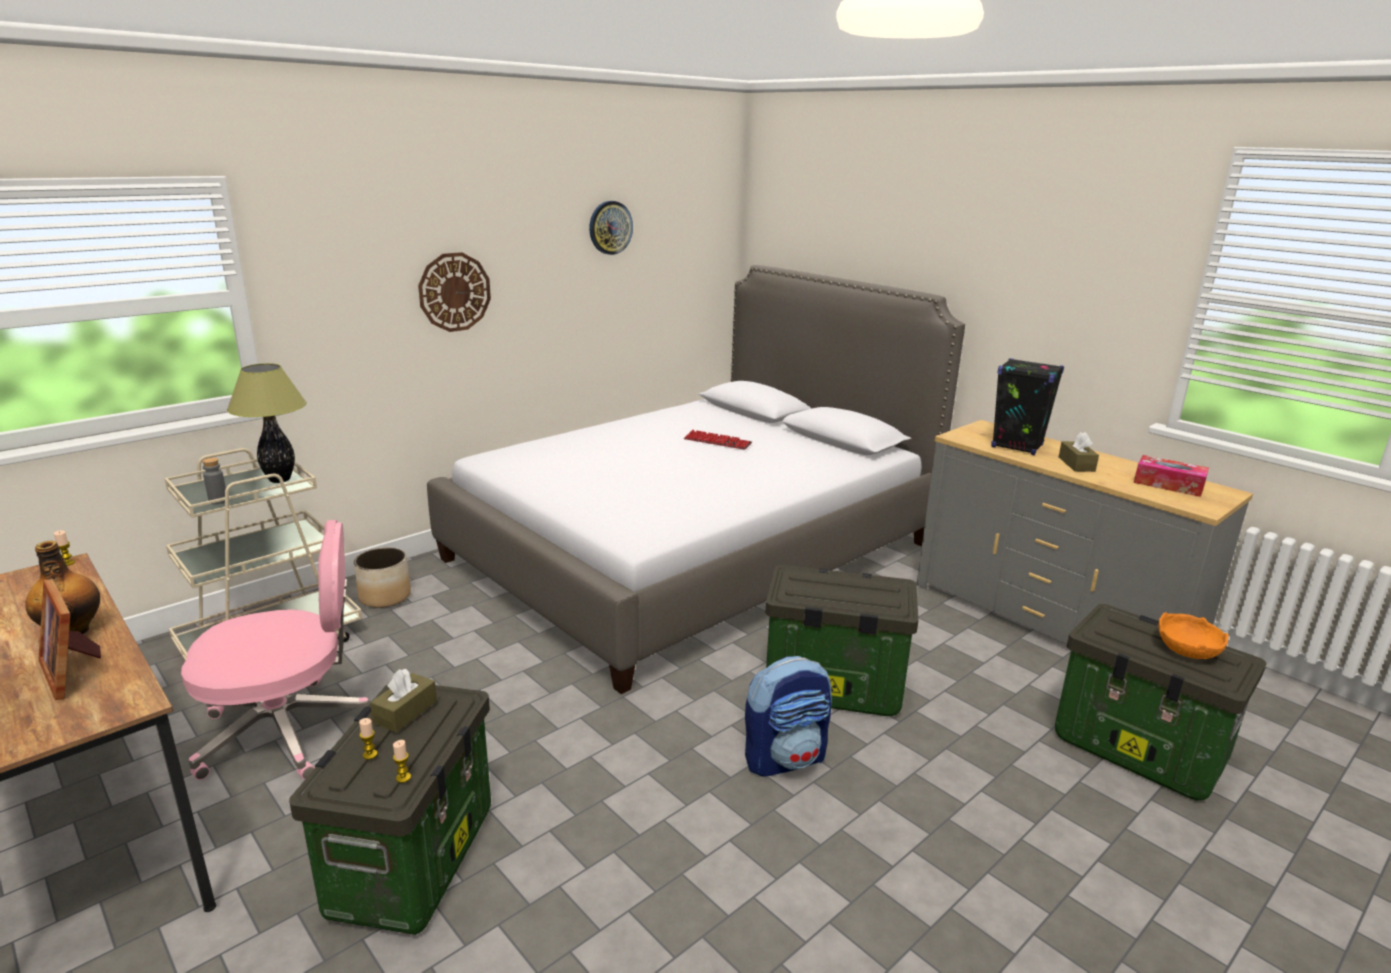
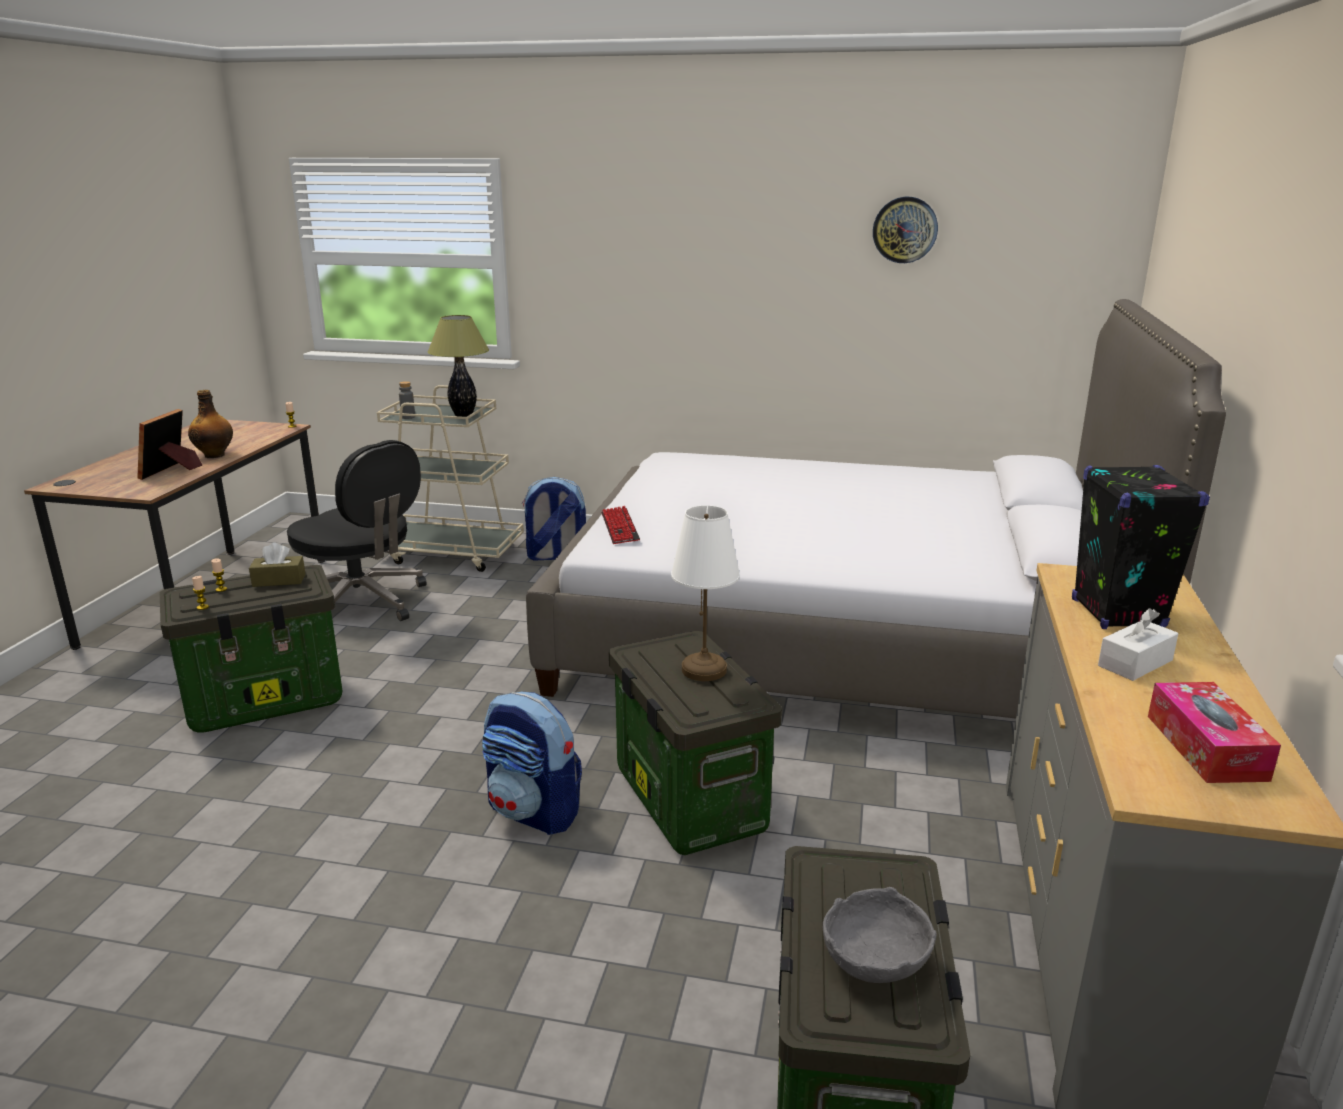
camera: 55 degrees right, 0 degrees up
pink office chair [181,520,370,780] -> black office chair [287,440,427,621]
planter [354,547,411,608] -> backpack [522,477,586,561]
wall clock [418,252,491,332] -> none
keyboard [684,430,752,450] -> keyboard moved to [601,506,640,544]
brown tissue box [1059,432,1099,472] -> white tissue box [1098,608,1178,681]
orange bowl [1159,612,1229,659] -> grey bowl [823,887,937,983]
none -> white table lamp [671,505,740,681]

